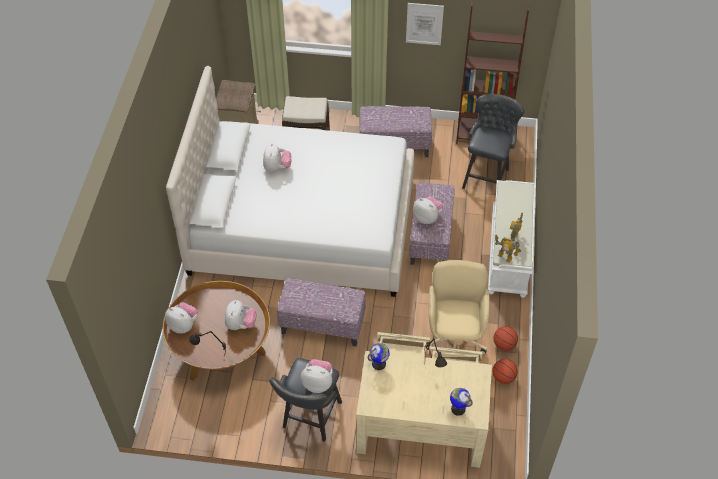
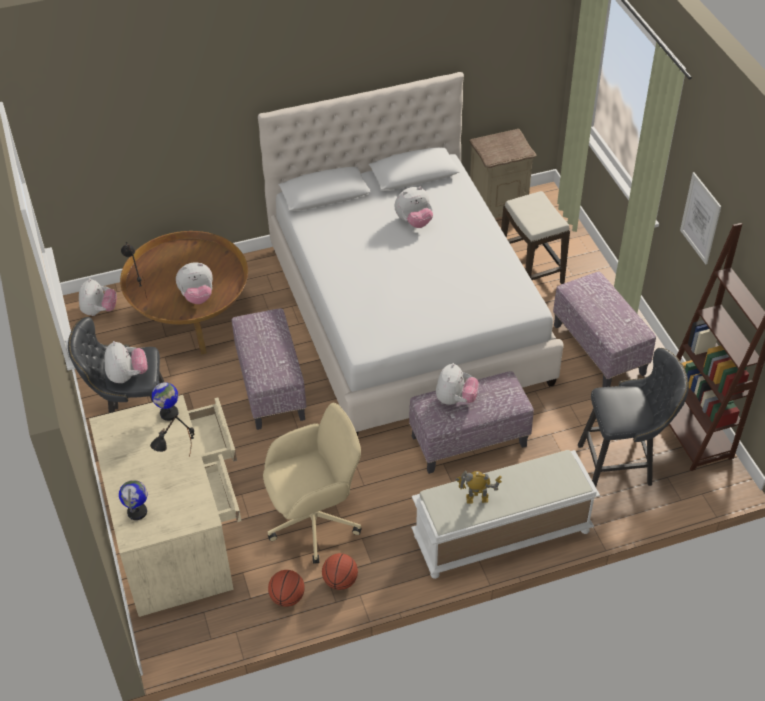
camera: 65 degrees right, 5 degrees down
plush toy [165,302,198,334] -> plush toy moved to [79,278,117,316]
toy robot [495,234,521,263] -> none

